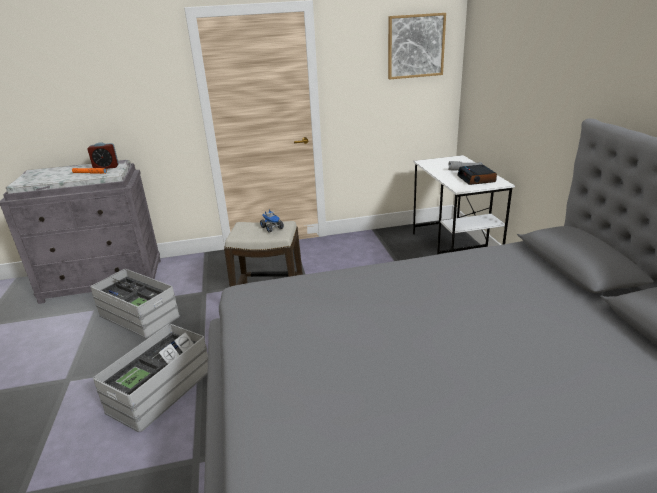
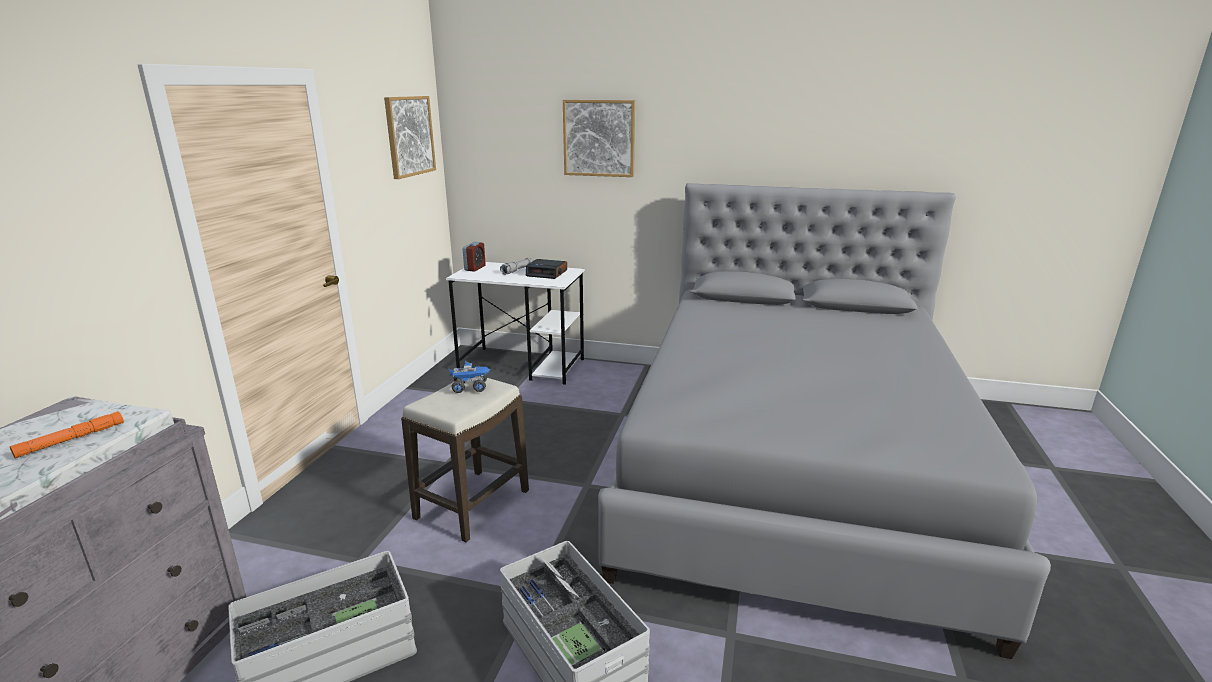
camera: 65 degrees left, 5 degrees down
alarm clock [88,143,119,169] -> alarm clock moved to [463,242,485,272]
none -> picture [563,100,635,177]

